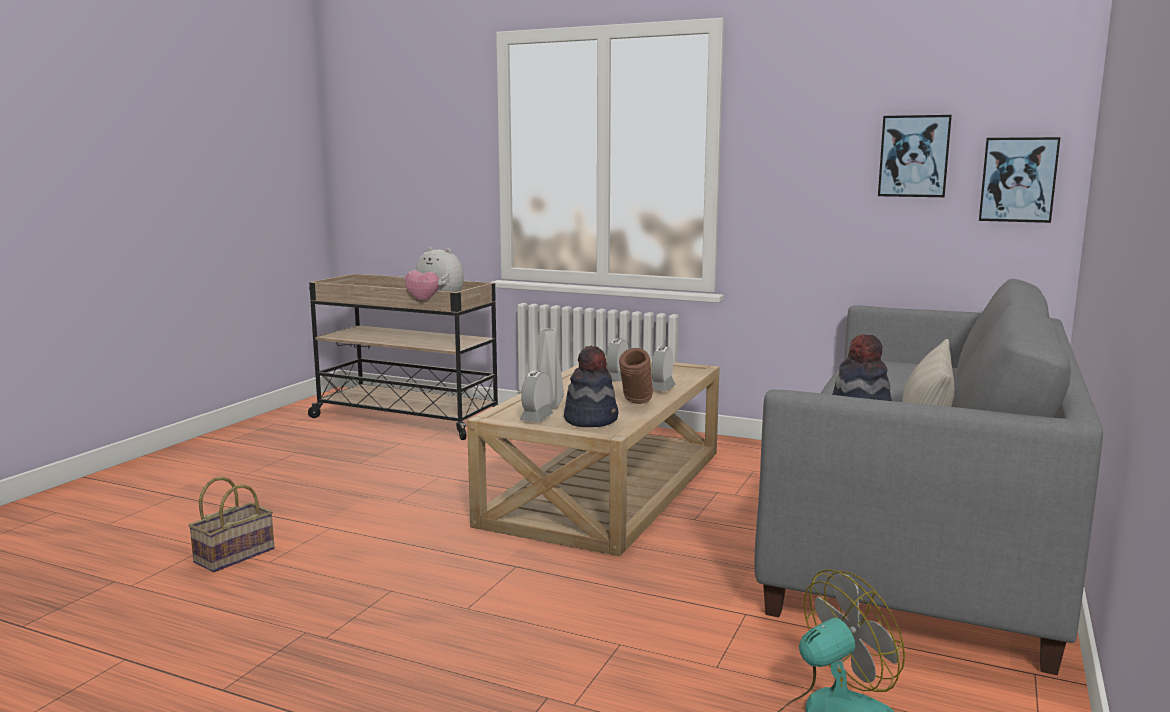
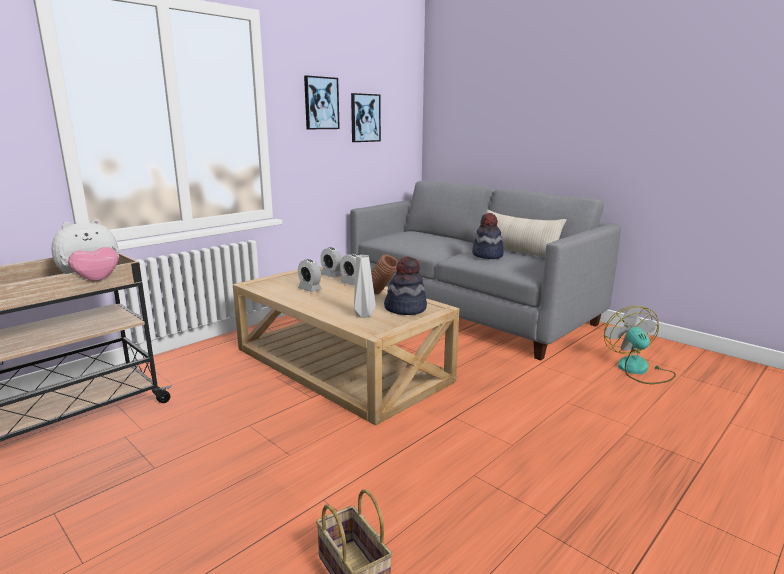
camera: 70 degrees left, 5 degrees up
alarm clock [520,370,553,422] -> alarm clock moved to [320,247,342,278]
picture [979,137,1060,223] -> picture moved to [304,75,340,129]

